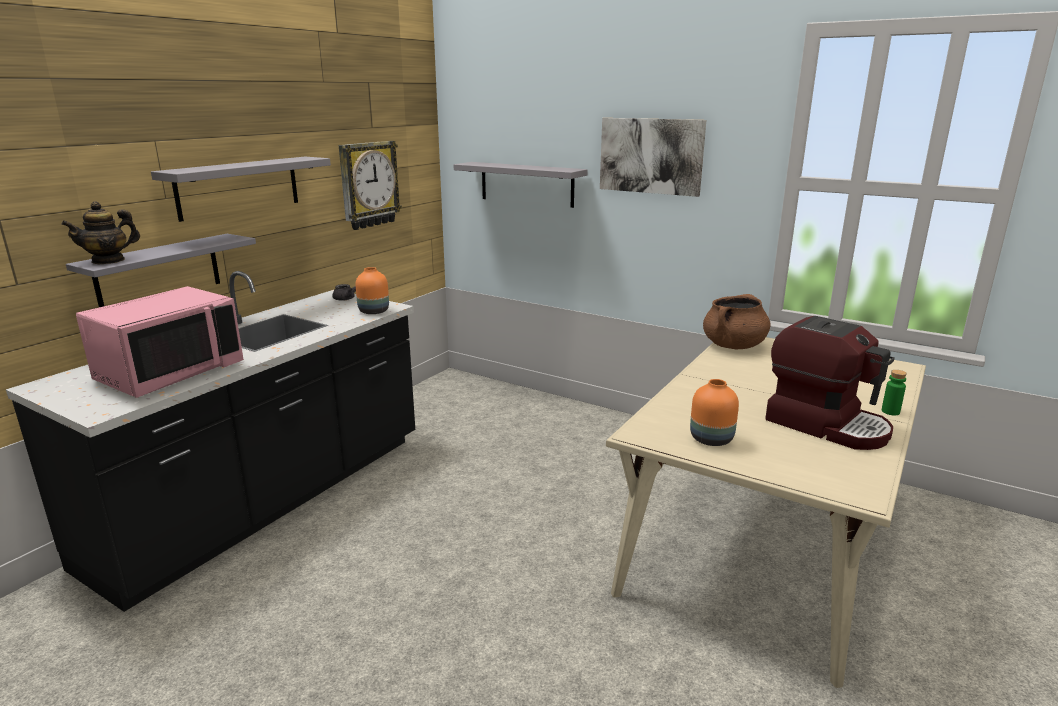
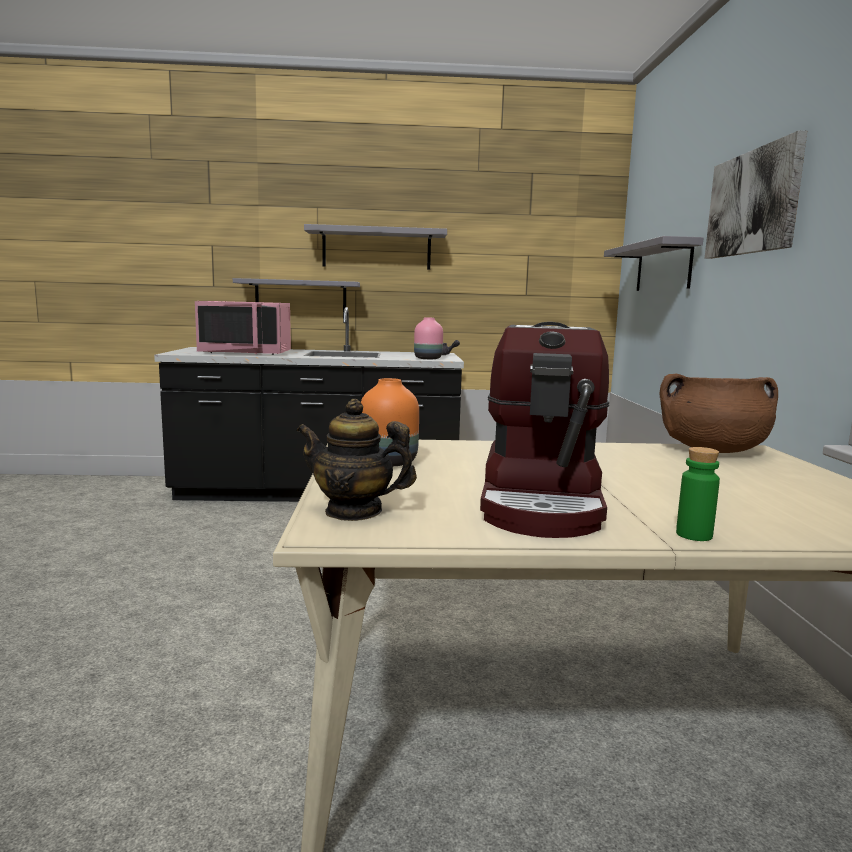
camera: 55 degrees right, 10 degrees down
teapot [61,201,140,264] -> teapot moved to [297,399,417,521]
wall clock [339,141,402,230] -> none
orange vase [355,267,389,314] -> pink vase [414,317,443,359]

